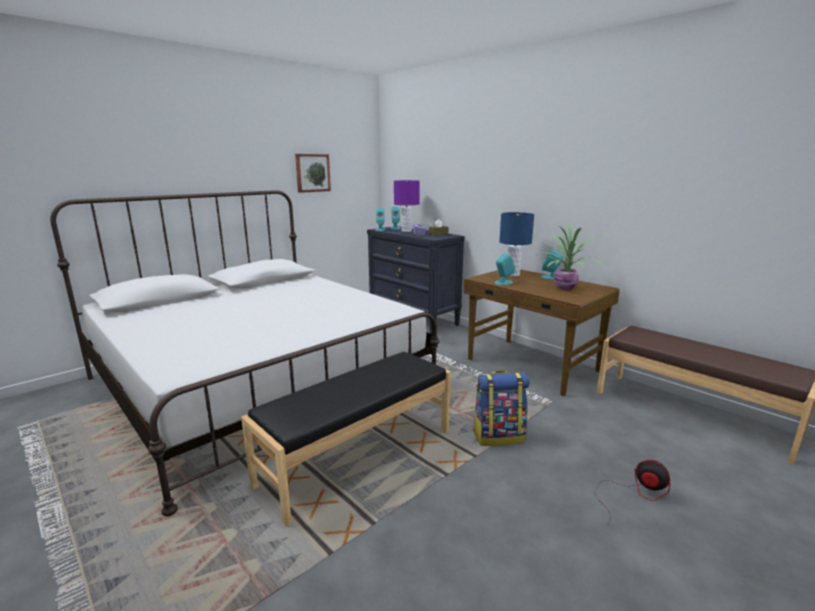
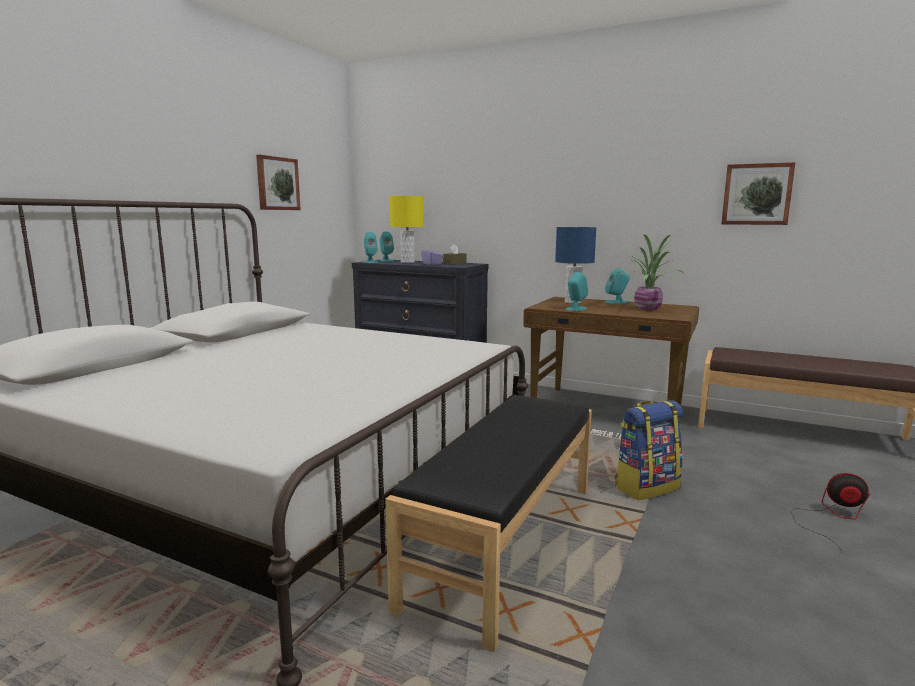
camera: 20 degrees left, 5 degrees down
purple table lamp [394,180,420,232] -> yellow table lamp [390,196,424,263]
none -> picture [721,162,796,225]

